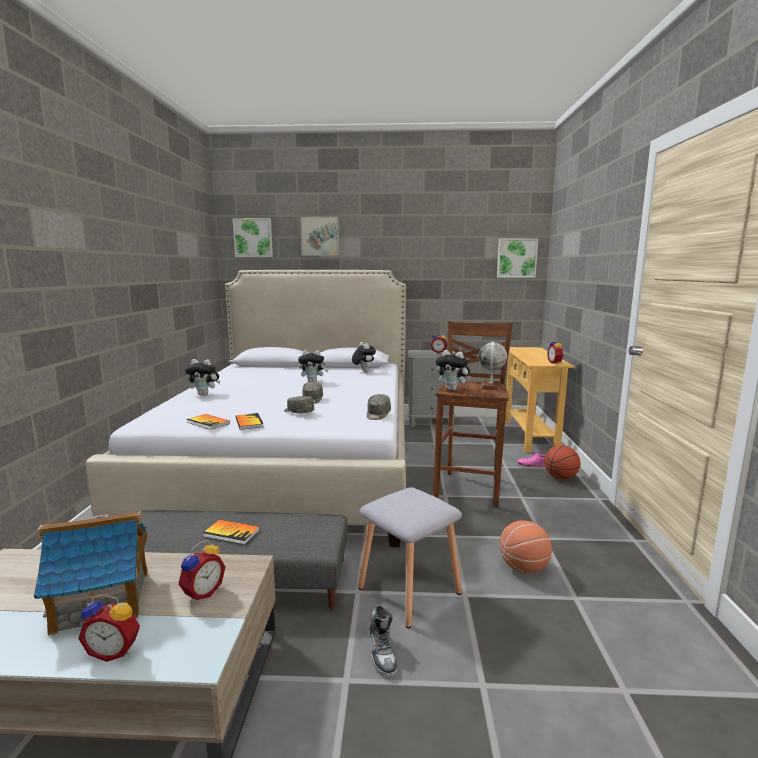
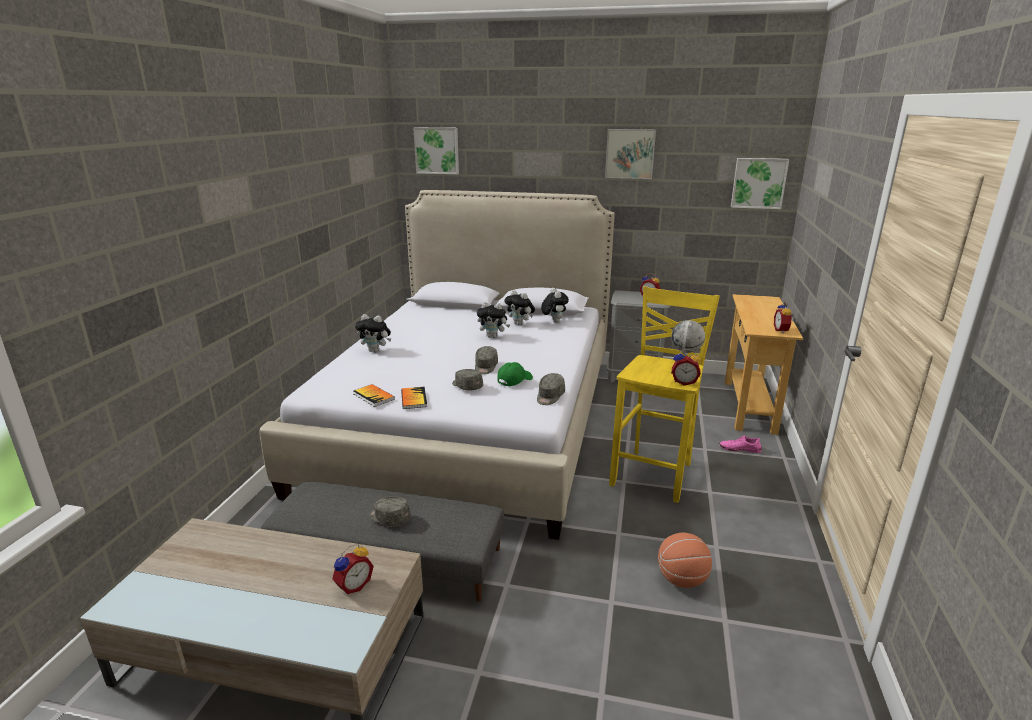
camera: 10 degrees right, 10 degrees up
toy house [34,511,148,636] -> none
alarm clock [78,594,140,662] -> alarm clock moved to [672,349,701,386]
book [203,520,260,545] -> grey cap [369,496,411,527]
picture [300,216,339,256] -> picture moved to [605,129,656,179]
grey stool [358,487,462,628] -> none
shoe [369,605,397,677] -> none
brown stool [433,321,513,508] -> yellow stool [609,286,720,503]
plush toy [436,350,472,391] -> plush toy moved to [505,290,535,326]
basketball [544,445,580,479] -> none
none -> green cap [497,362,533,386]

